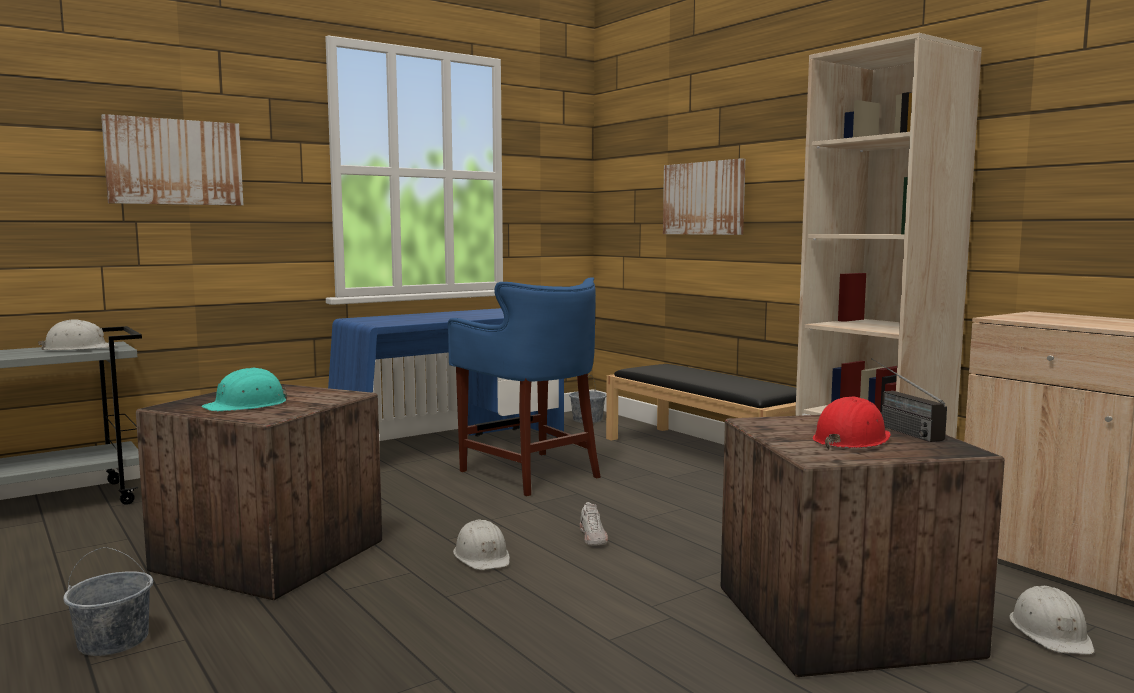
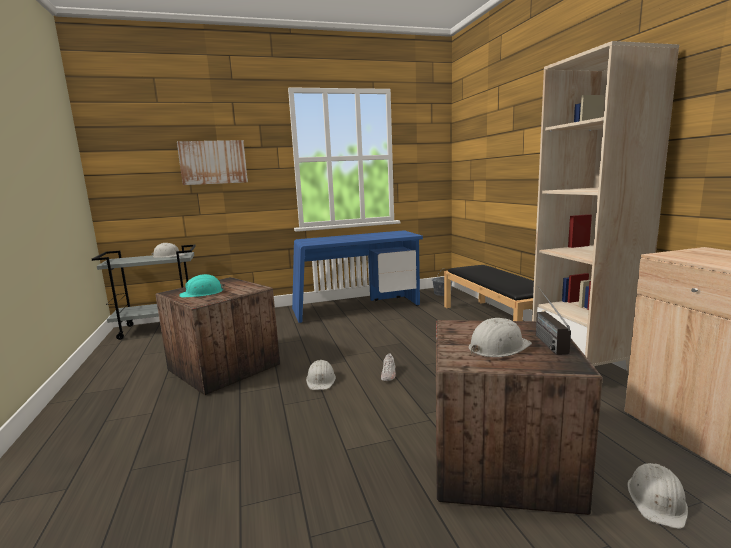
camera: 20 degrees right, 5 degrees up
grey bucket [63,547,153,656] -> none
blue stool [447,278,601,496] -> none
picture [663,158,745,235] -> none
red hard hat [812,397,891,449] -> white hard hat [469,318,532,357]

